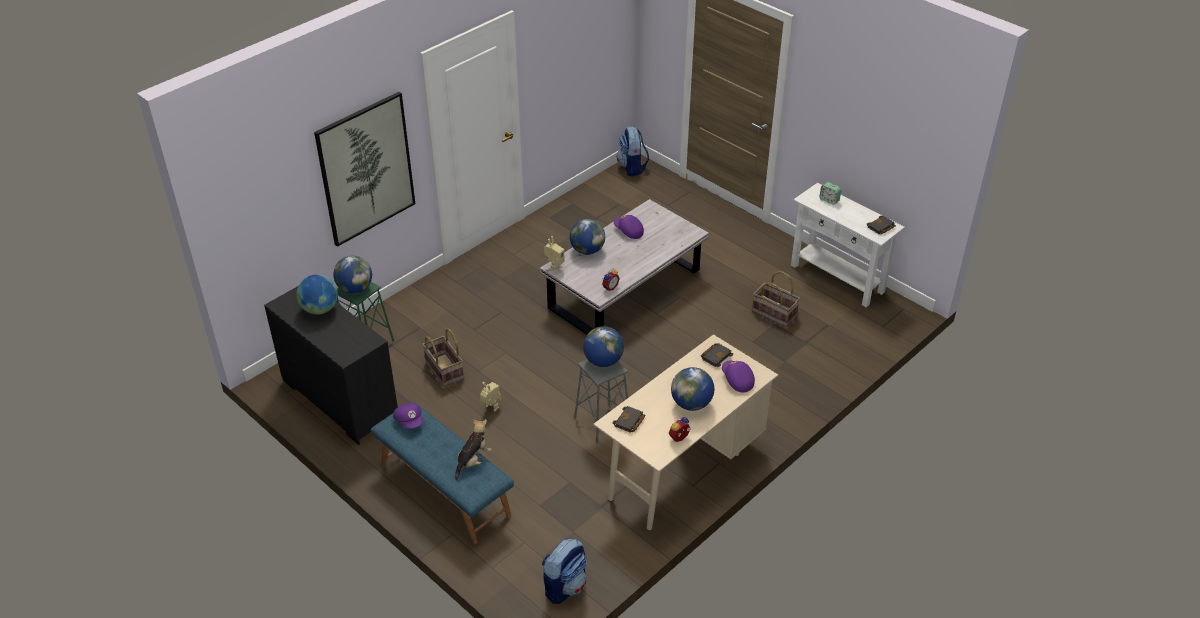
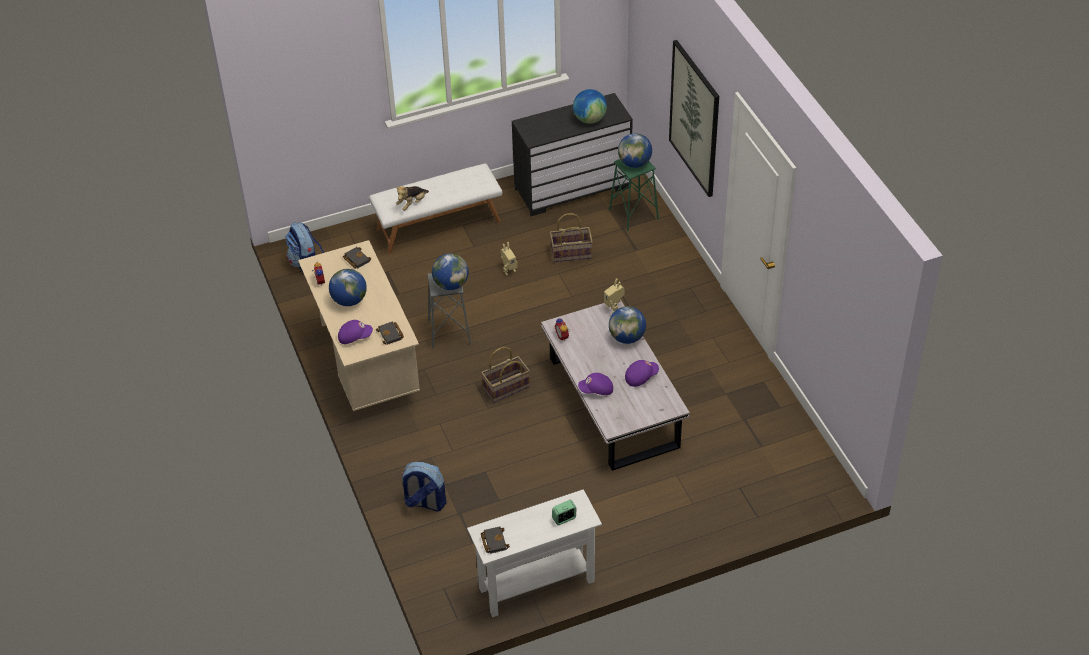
camera: 115 degrees right, 5 degrees up
blue bench [371,401,514,544] -> white bench [369,163,502,254]
purple cap [393,403,423,429] -> purple cap moved to [578,373,613,395]
plush toy [455,419,492,480] -> plush toy turned 75 degrees clockwise [395,186,429,211]
backpack [617,126,649,177] -> backpack moved to [401,462,447,512]
basket [752,271,800,327] -> basket moved to [481,347,530,403]

